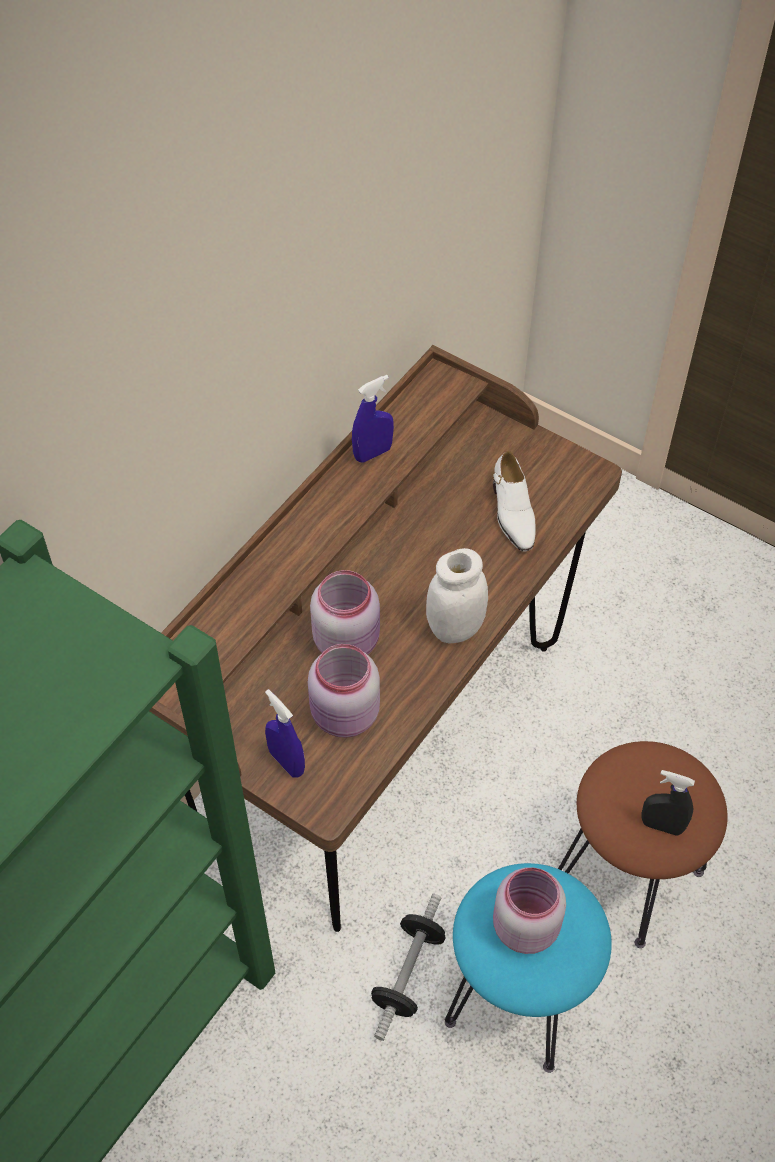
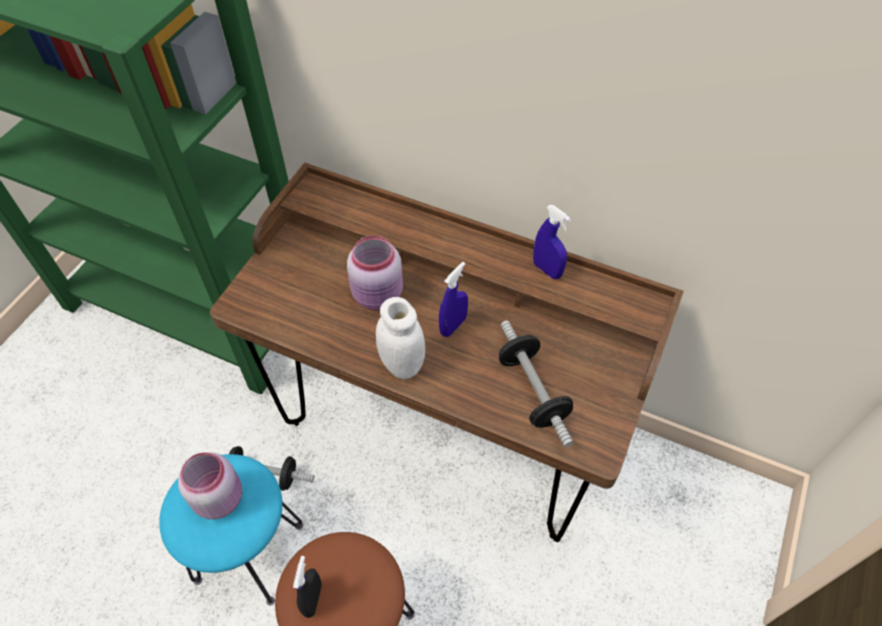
camera: 80 degrees right, 0 degrees up
blue spray bottle [265,689,305,778] -> blue spray bottle moved to [439,262,468,337]
pink jar [308,644,380,738] -> none
white shoe [493,451,536,552] -> dumbbell [499,321,573,447]

